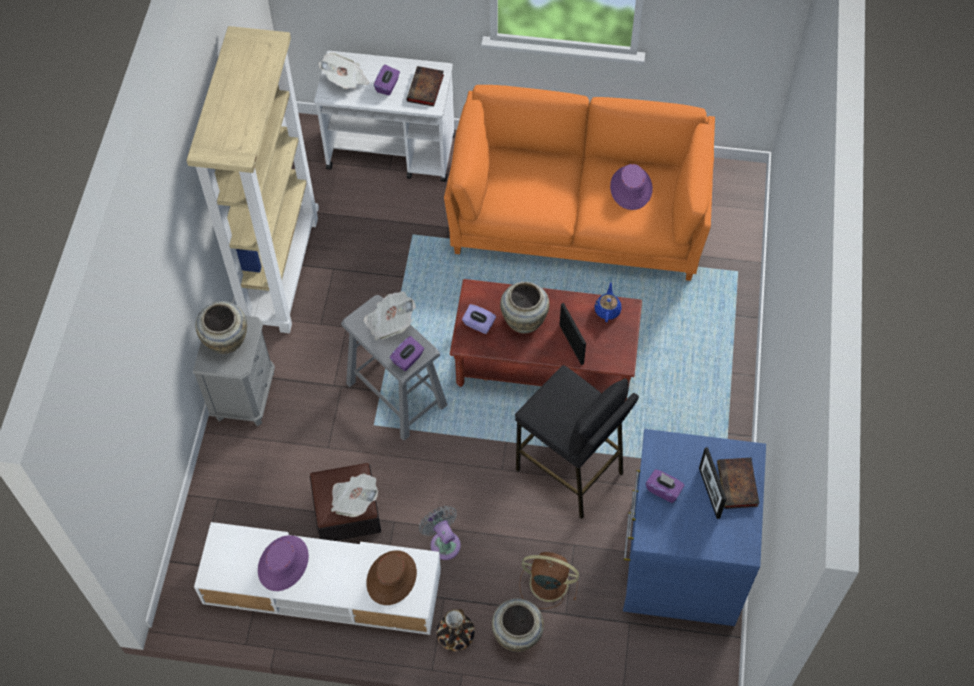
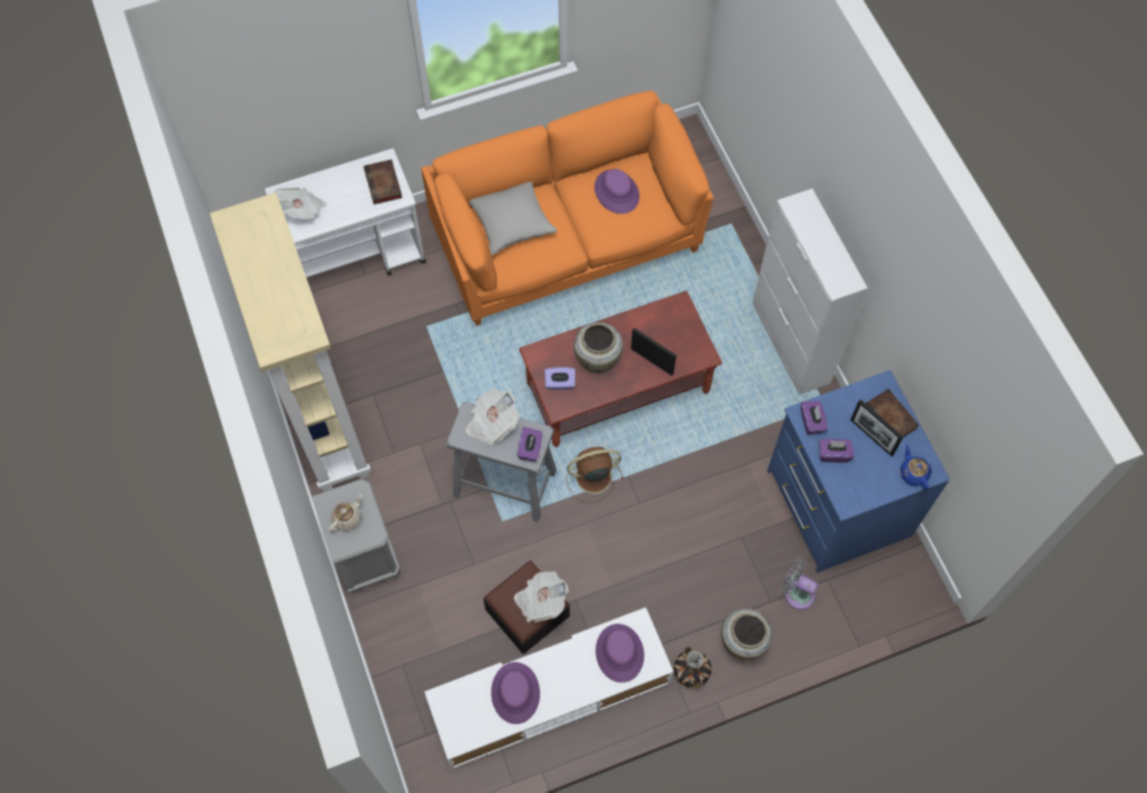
camera: 30 degrees left, 5 degrees up
beige vase [195,301,247,354] -> beige teapot [329,494,362,532]
brown hat [366,550,417,605] -> purple hat [596,624,644,683]
purple tissue box [374,65,400,95] -> purple tissue box moved to [801,401,828,435]
grey fan [419,506,461,560] -> grey fan moved to [780,559,818,610]
black stool [515,365,639,519] -> none
brown fan [519,552,579,609] -> brown fan moved to [566,447,624,503]
blue teapot [595,283,622,322] -> blue teapot moved to [900,445,931,490]
none -> grey pillow [468,182,557,255]
none -> white cabinet [752,189,868,395]

